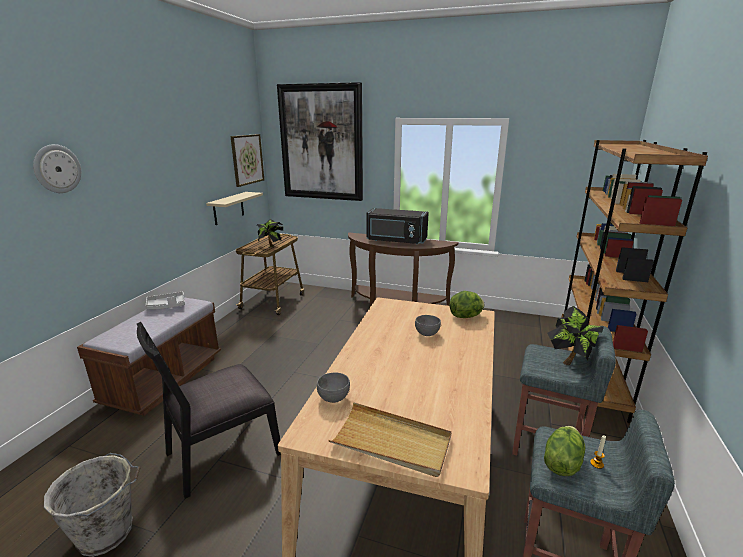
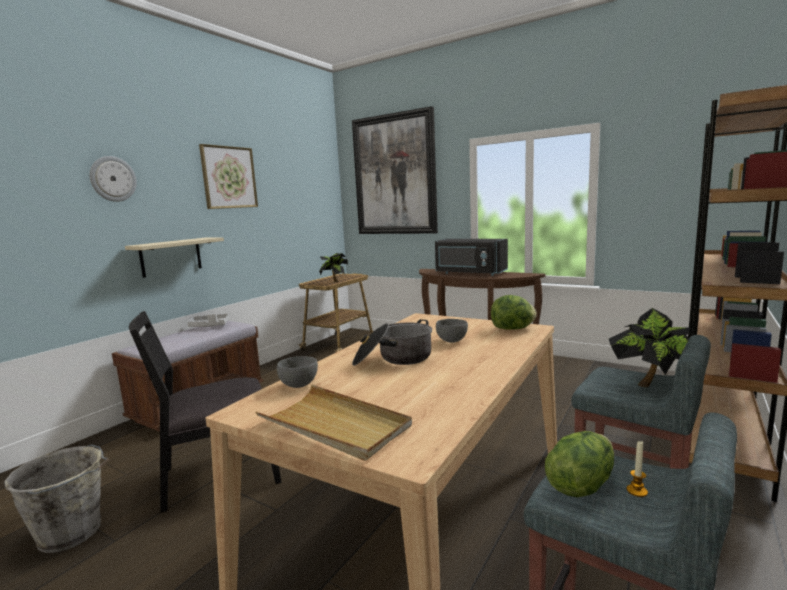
camera: 15 degrees right, 10 degrees down
beige shelf [206,192,263,225] -> beige shelf moved to [125,237,224,278]
picture [231,134,264,187] -> picture moved to [199,144,258,209]
none -> cooking pot [352,319,432,366]

